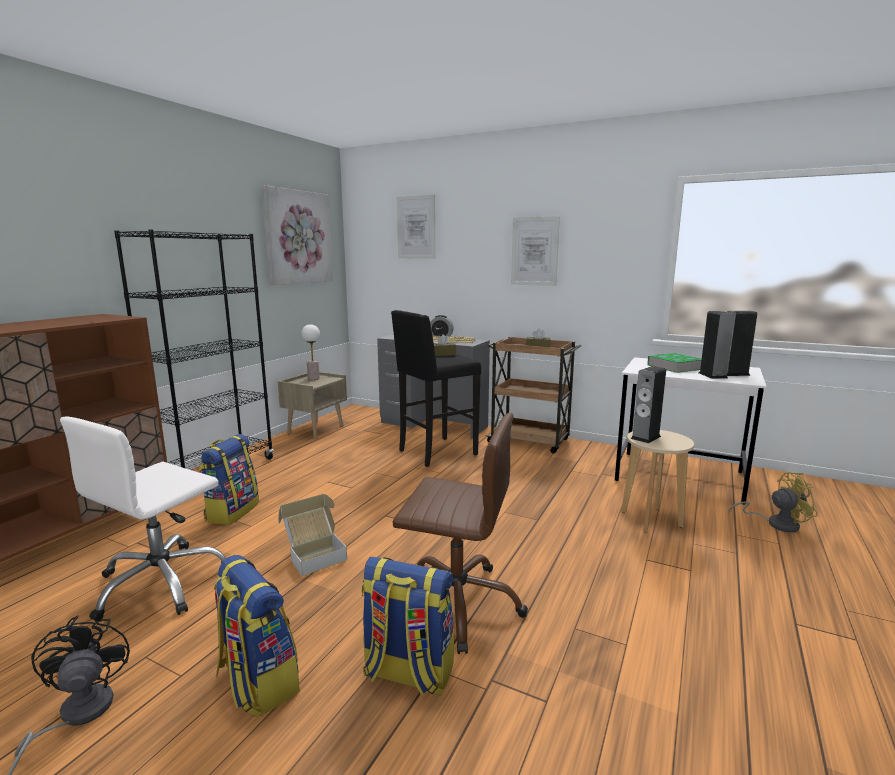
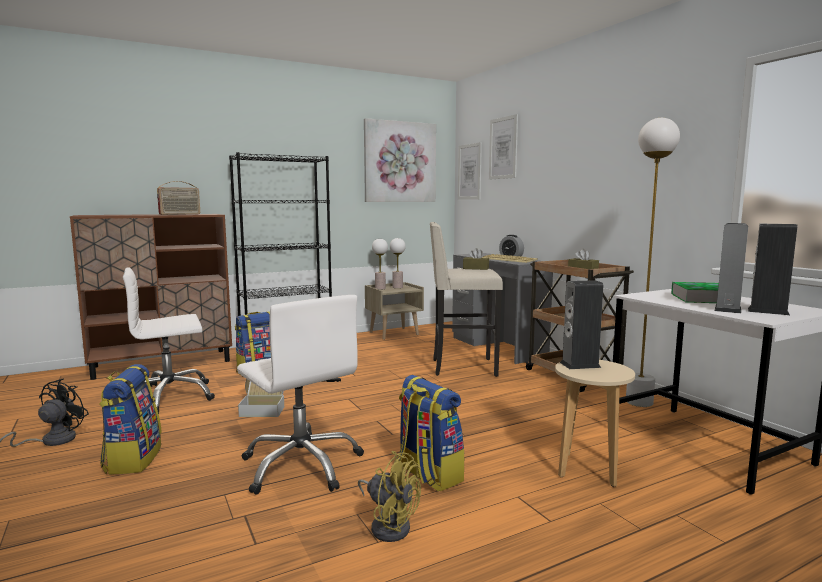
camera: 35 degrees right, 5 degrees down
backpack [361,557,454,696] -> backpack moved to [397,375,464,492]
black stool [391,310,481,467] -> beige stool [430,222,503,377]
brown office chair [393,413,528,654] -> white office chair [237,295,364,495]
picture [511,216,560,286] -> picture moved to [458,142,482,200]
yellow fan [728,472,818,532] -> yellow fan moved to [358,451,421,542]
none -> radio [157,181,200,215]
none -> table lamp [372,239,388,290]
none -> white floor lamp [626,118,680,407]

